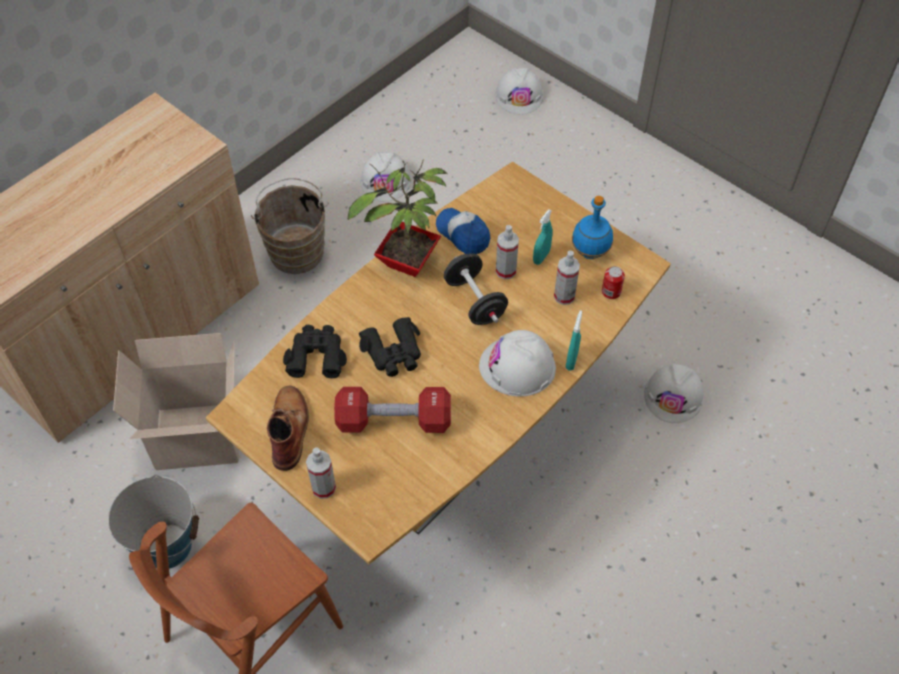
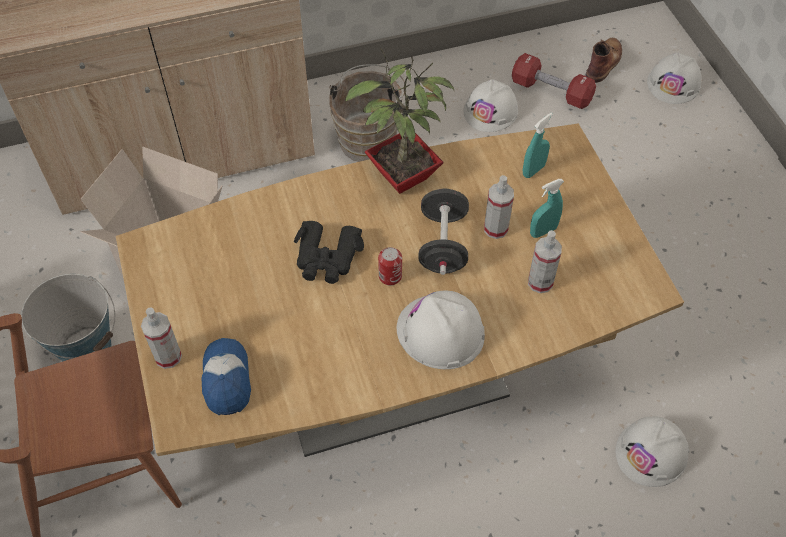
camera: 30 degrees right, 0 degrees up
brown boot [267,386,309,471] -> brown boot moved to [585,38,622,83]
black binoculars [283,325,347,378] -> none
red dumbbell [334,387,451,433] -> red dumbbell moved to [512,53,596,109]
cap [436,208,490,254] -> cap moved to [201,338,251,415]
turquoise spray bottle [565,310,582,371] -> turquoise spray bottle moved to [523,113,553,178]
blue bottle [572,196,613,259] -> none
can [602,266,625,299] -> can moved to [378,247,402,285]

